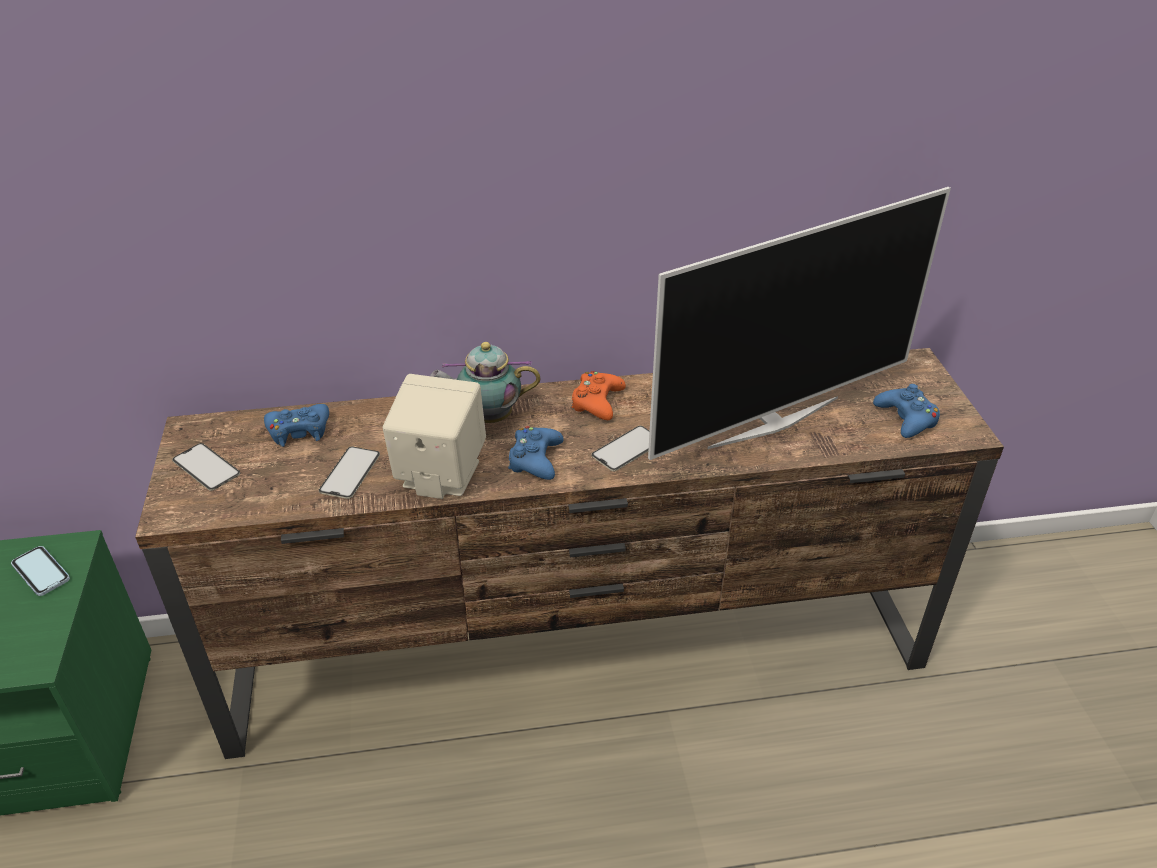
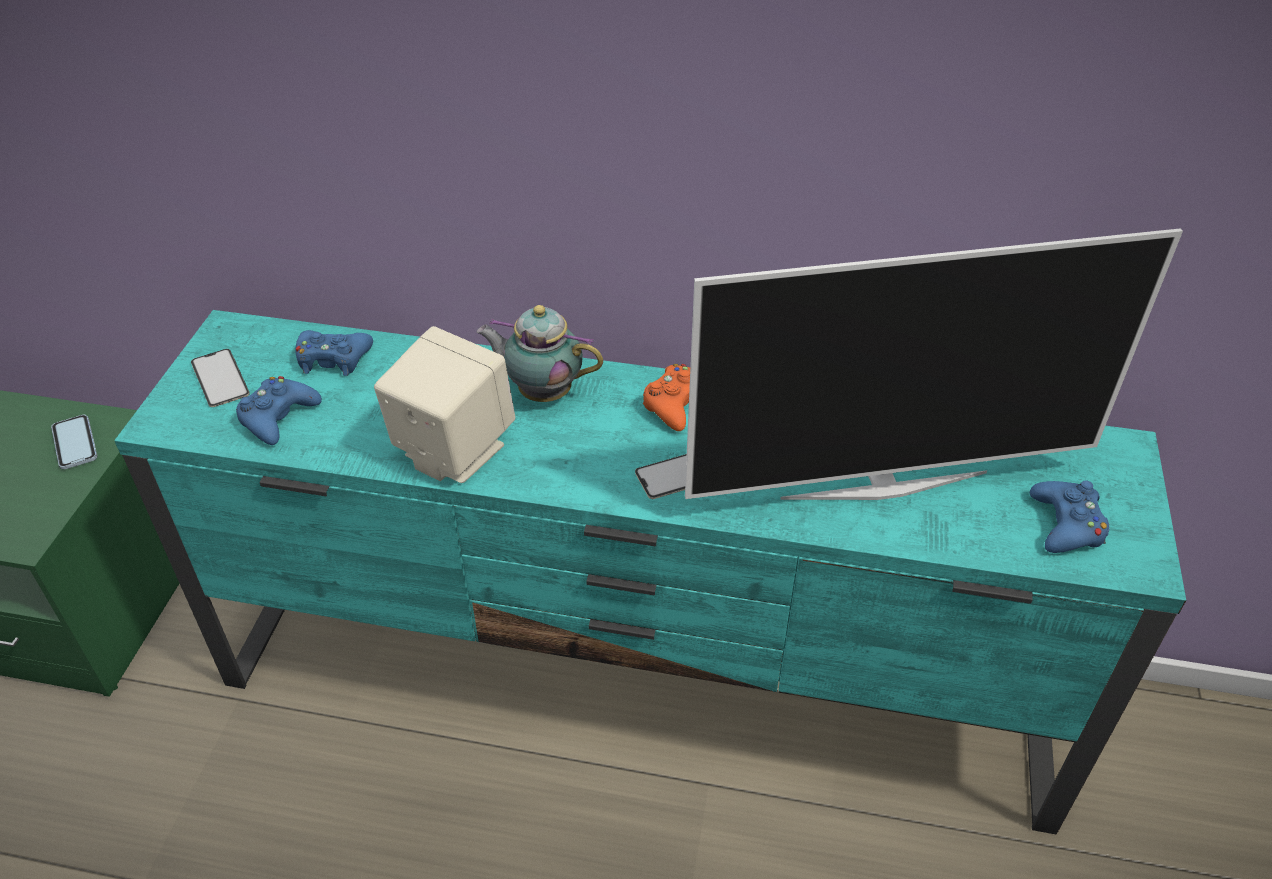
camera: 20 degrees right, 5 degrees up
brown tv stand [135,348,1004,759] -> turquoise tv stand [114,310,1186,835]
phone [319,447,380,499] -> none
blue game controller [508,426,563,480] -> blue game controller moved to [236,376,322,445]

